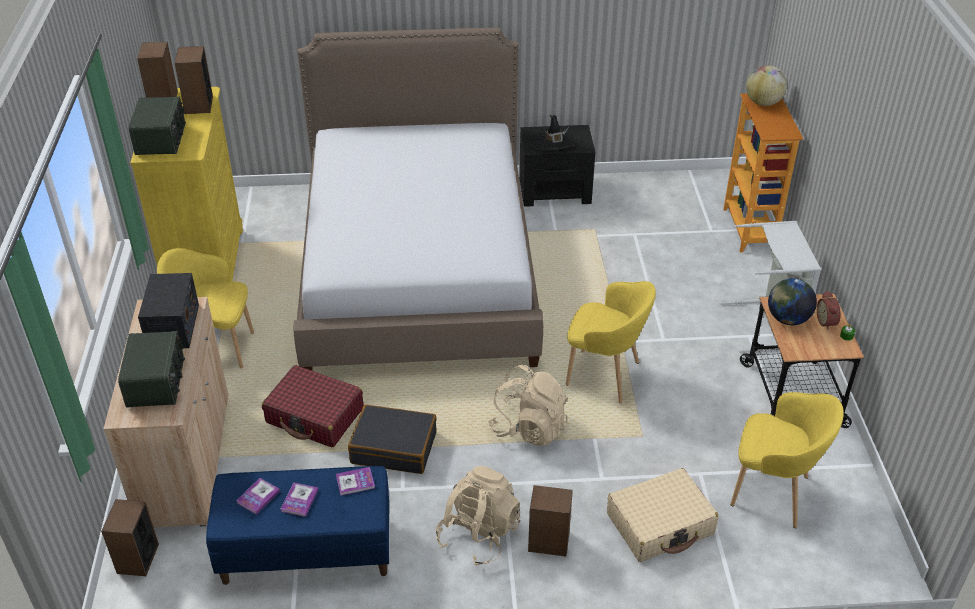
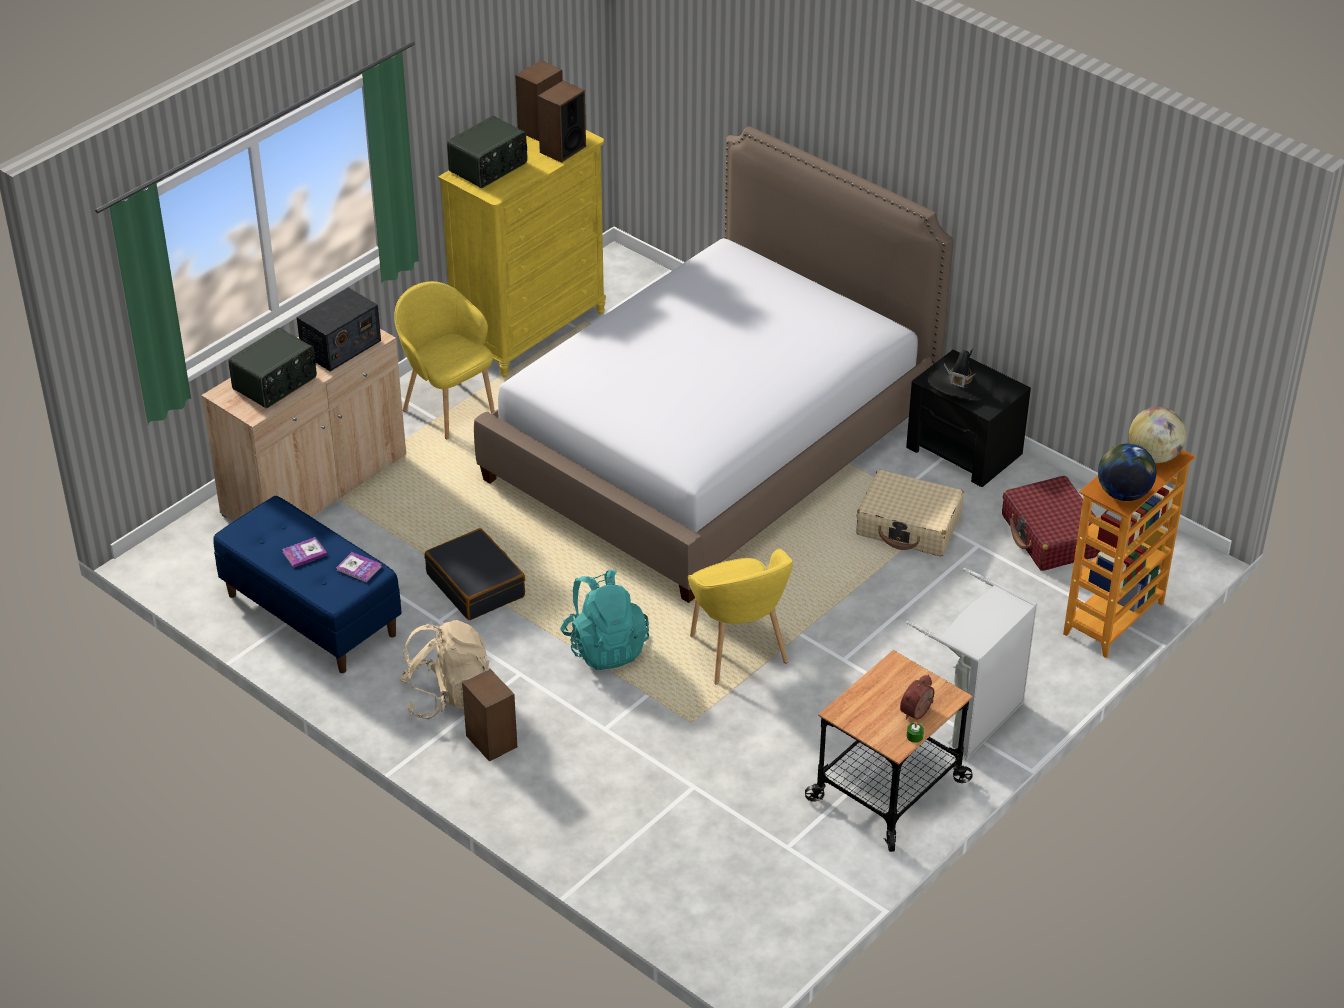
camera: 45 degrees right, 0 degrees up
speaker [101,499,159,576] -> none
book [236,478,280,514] -> none
red suitcase [262,365,364,447] -> red suitcase moved to [1002,476,1100,571]
beige backpack [488,365,568,446] -> turquoise backpack [560,570,649,670]
beige suitcase [607,468,718,562] -> beige suitcase moved to [856,469,964,556]
yellow armchair [730,392,844,528] -> none
globe [768,278,817,325] -> globe moved to [1098,444,1156,501]

